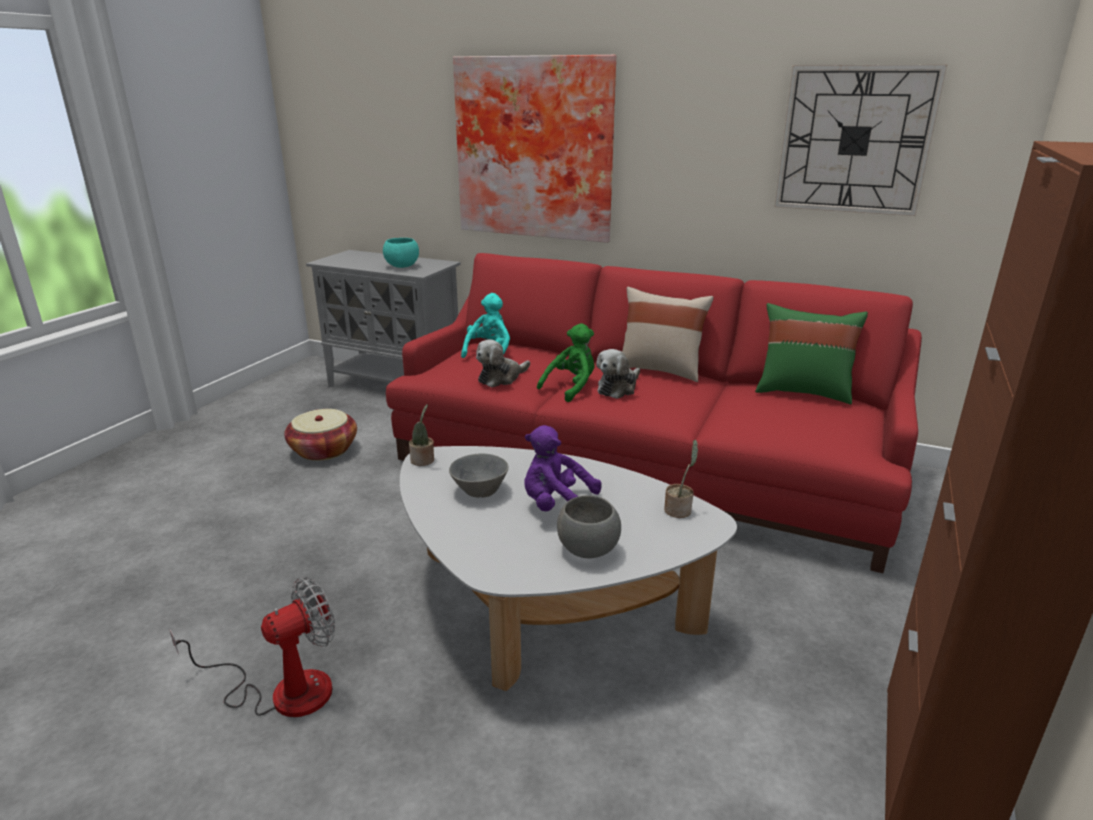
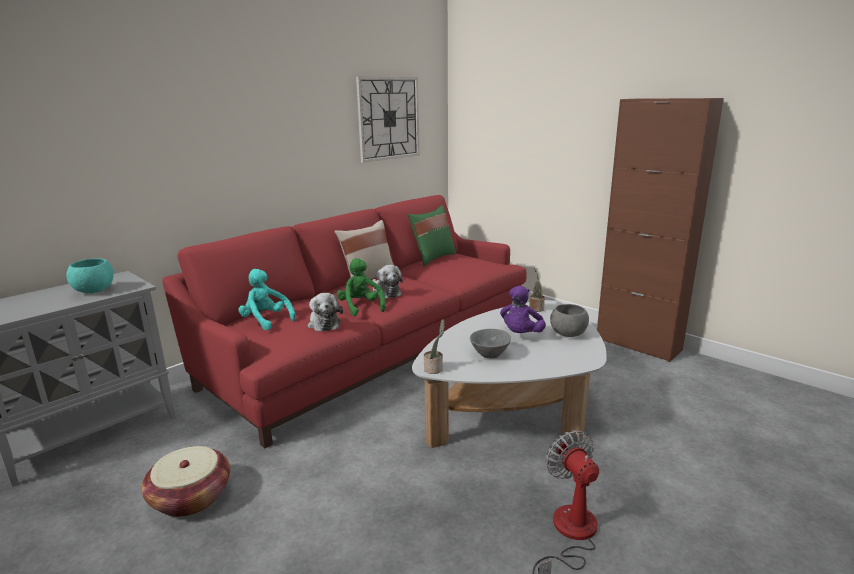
camera: 70 degrees left, 5 degrees down
picture [453,55,616,243] -> none

